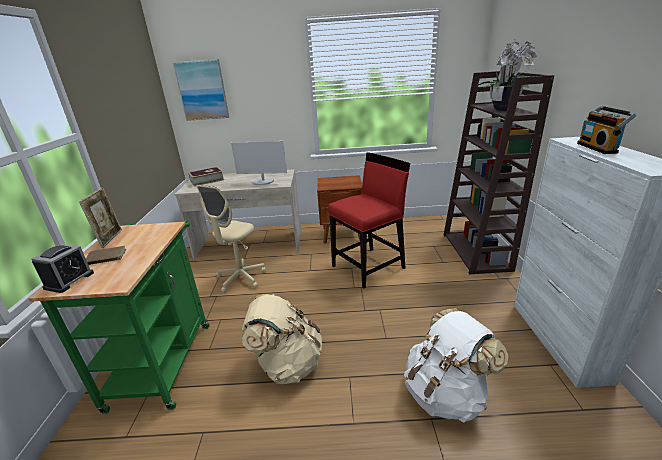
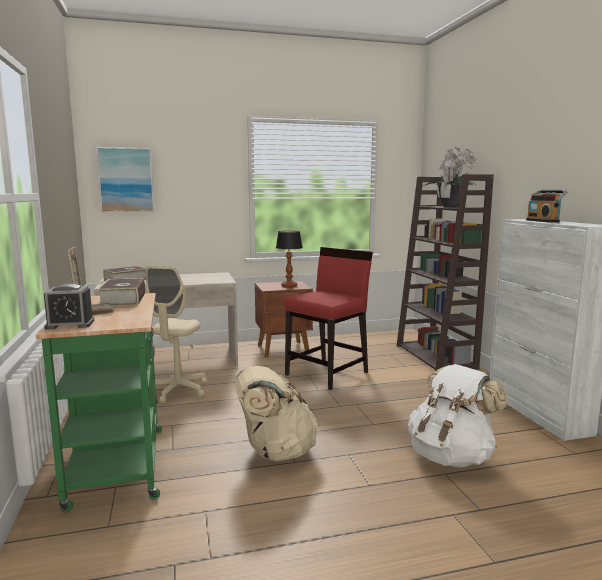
camera: 15 degrees left, 15 degrees down
alarm clock [32,244,94,293] -> alarm clock turned 75 degrees clockwise [44,284,94,330]
monitor [231,141,287,185] -> none
none -> book [97,278,145,306]
none -> table lamp [276,231,303,288]

